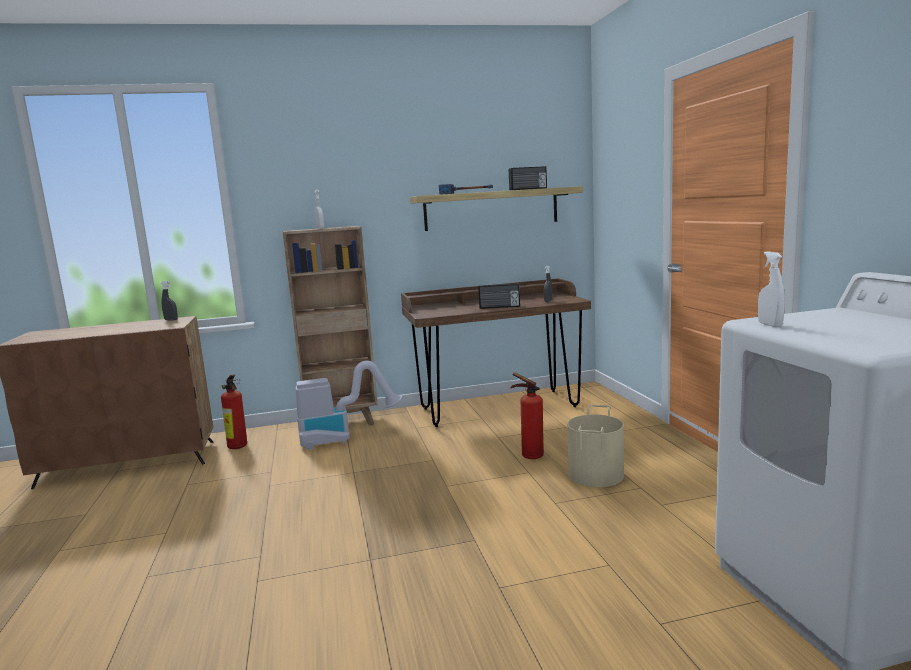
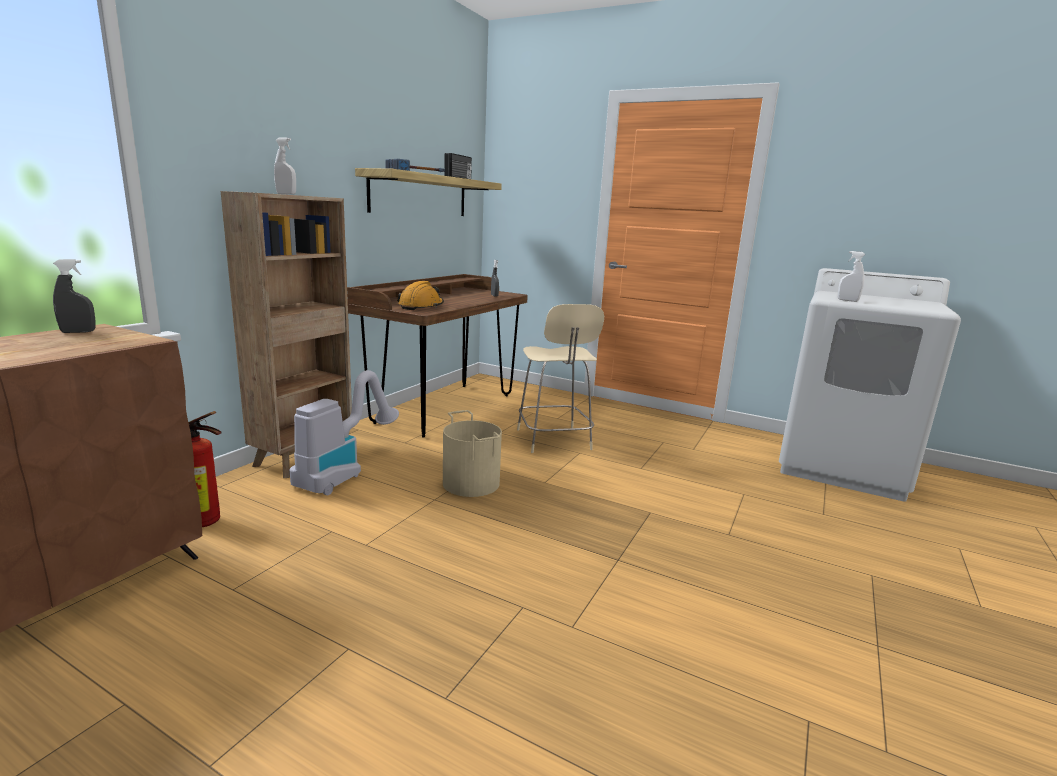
camera: 50 degrees left, 5 degrees up
radio [478,283,520,309] -> none
fire extinguisher [510,372,544,459] -> beige stool [517,304,604,453]
beige bucket [567,405,624,487] -> beige bucket moved to [443,410,502,497]
none -> orange hard hat [397,281,444,310]

